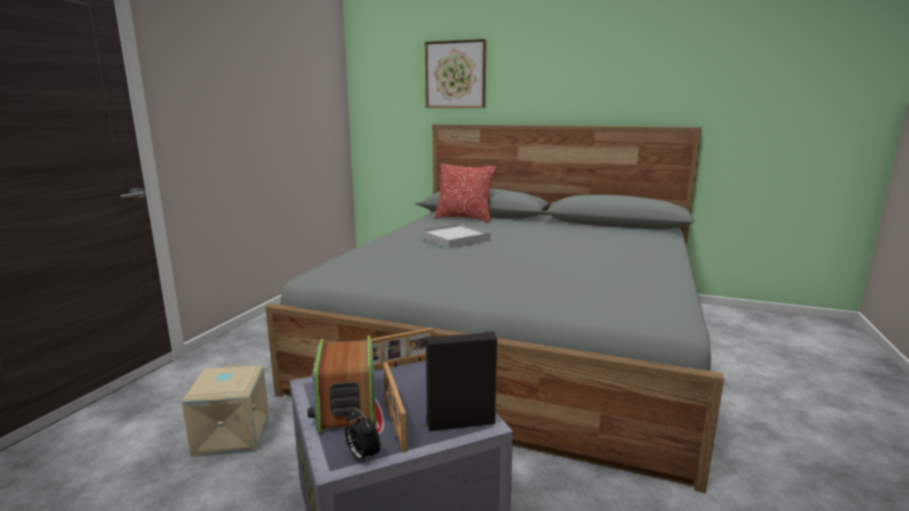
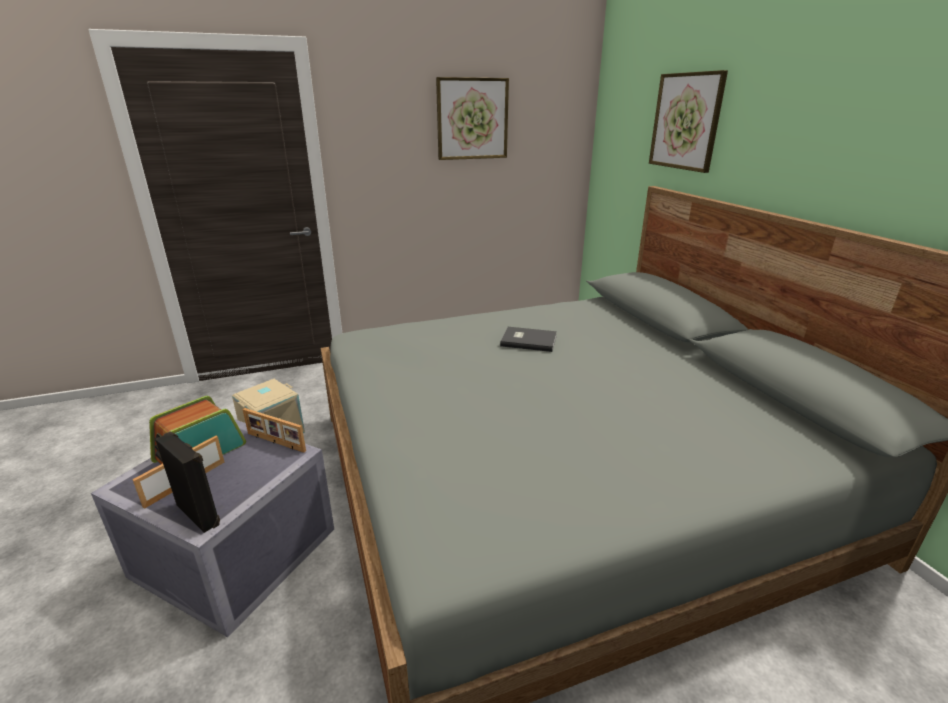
camera: 50 degrees right, 10 degrees up
alarm clock [345,409,380,464] -> none
white tray [420,224,491,248] -> grey book [500,327,557,352]
pillow [434,164,496,222] -> none
none -> picture [436,77,509,160]

